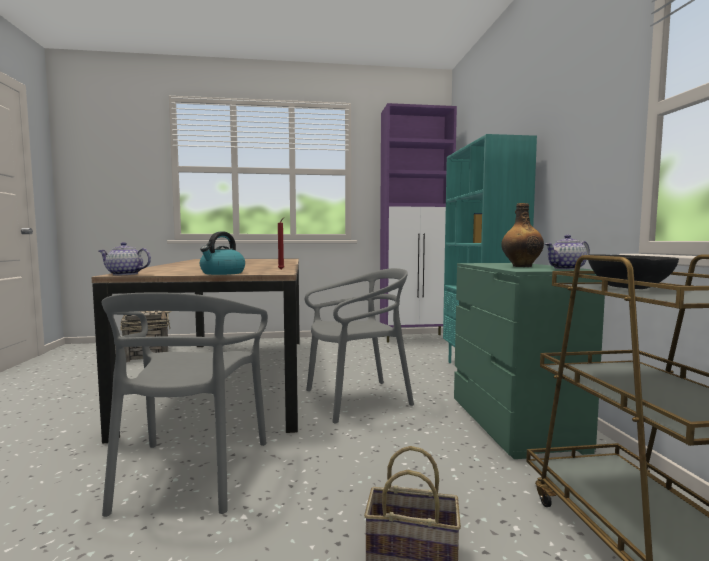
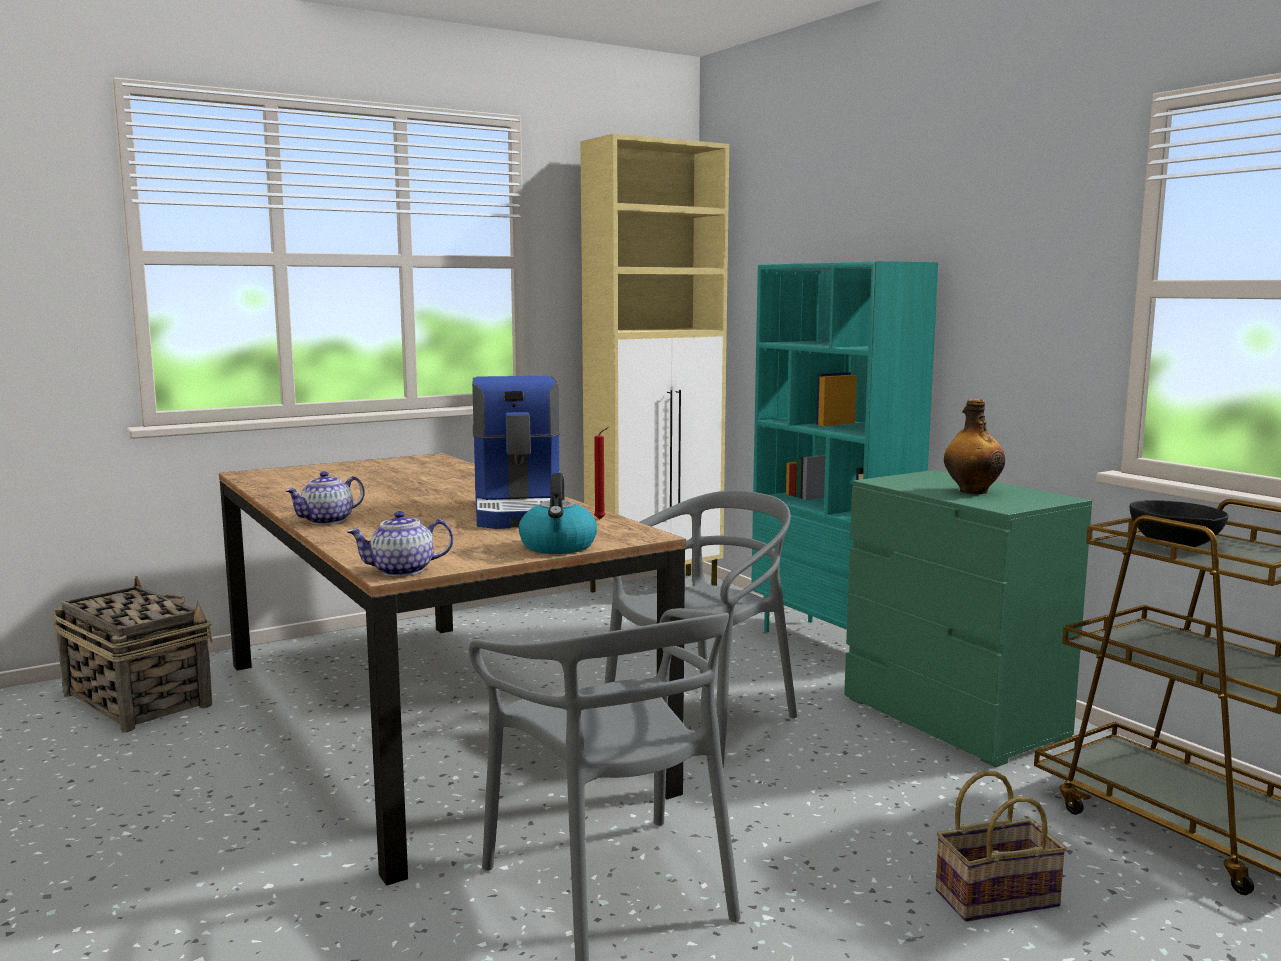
camera: 25 degrees left, 5 degrees up
purple cabinet [380,103,457,343] -> beige cabinet [580,134,729,593]
teapot [545,235,590,270] -> teapot moved to [285,471,365,525]
none -> coffee machine [472,376,560,529]

